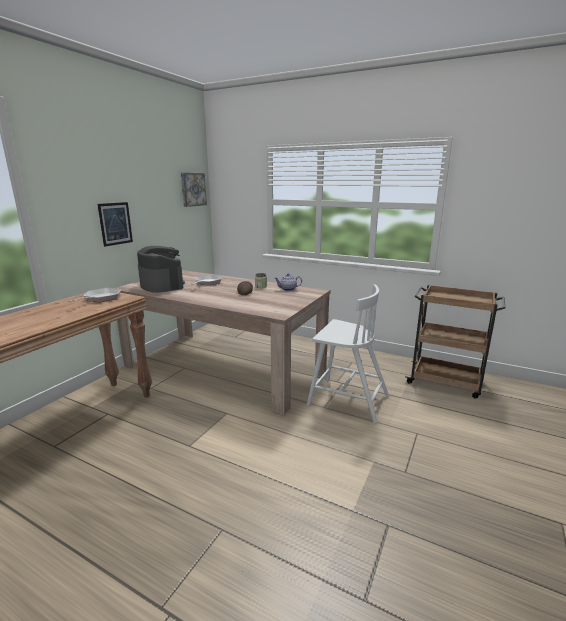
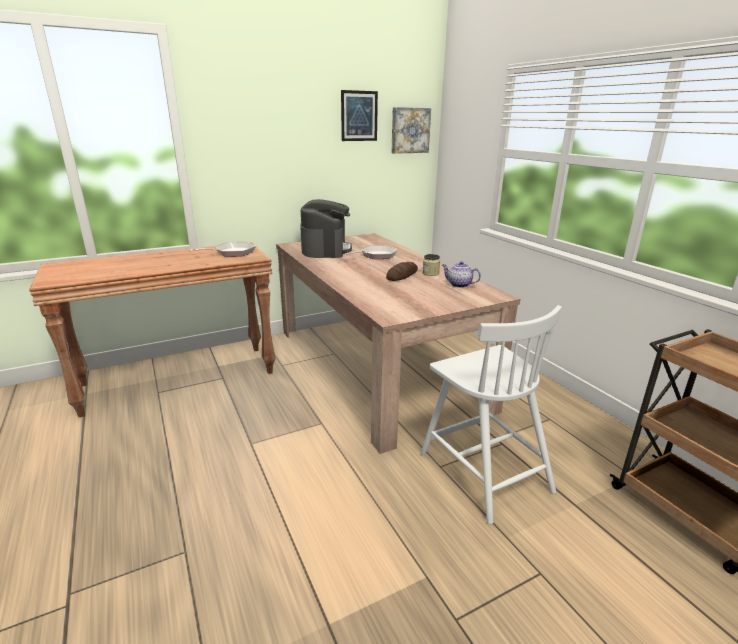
camera: 35 degrees right, 5 degrees up
picture [97,202,133,247] -> picture moved to [341,90,378,141]

